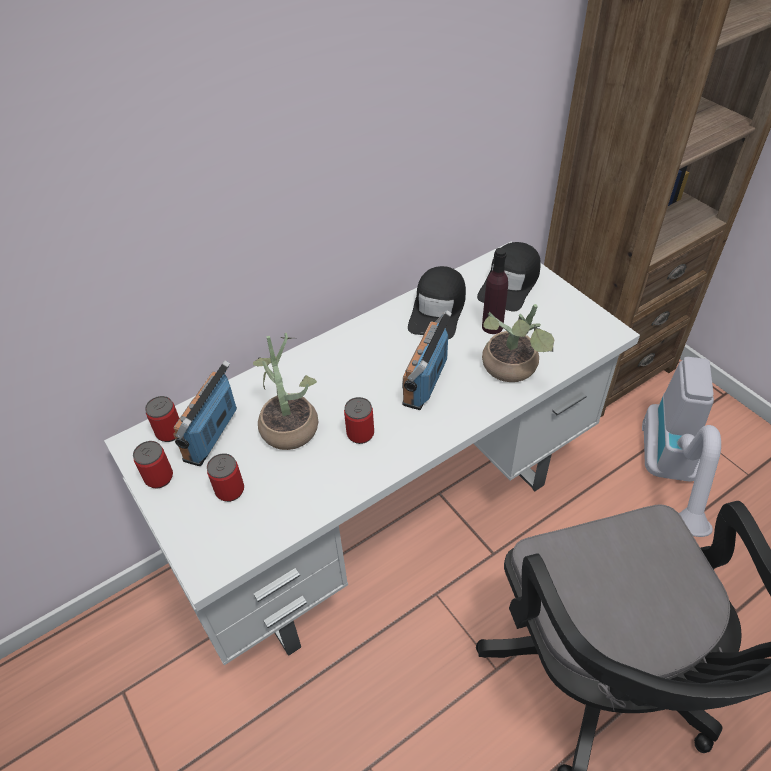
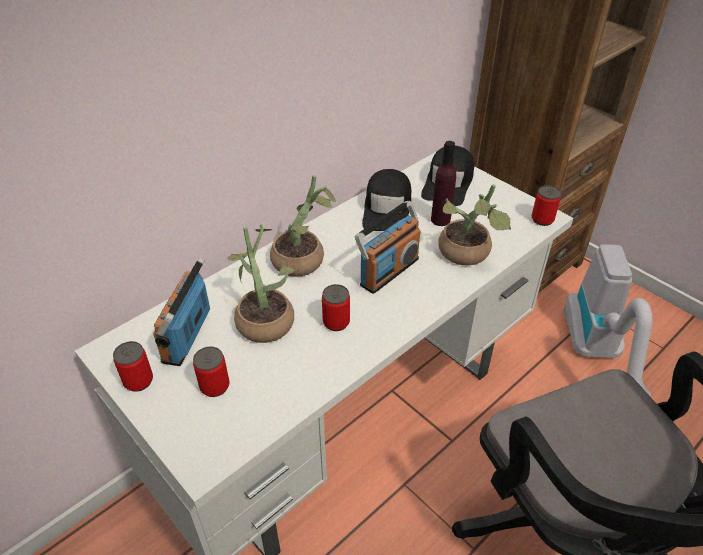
camera: 10 degrees left, 5 degrees down
can [145,396,179,442] -> can moved to [532,185,561,226]
radio [402,310,452,410] -> radio turned 150 degrees counterclockwise [355,201,420,294]
none -> potted plant [270,175,336,277]

